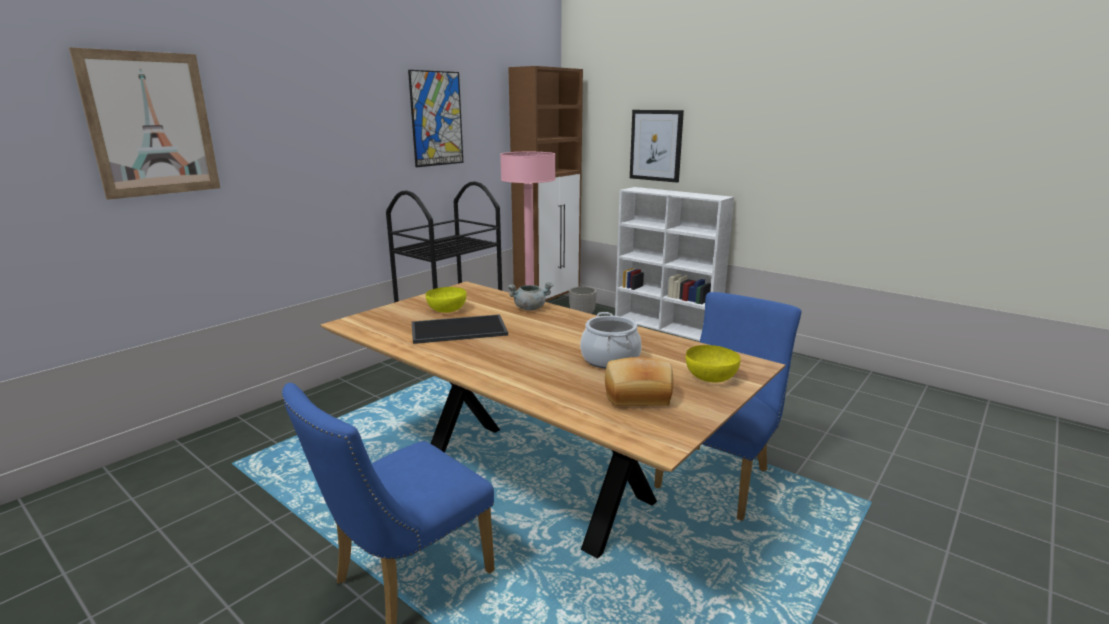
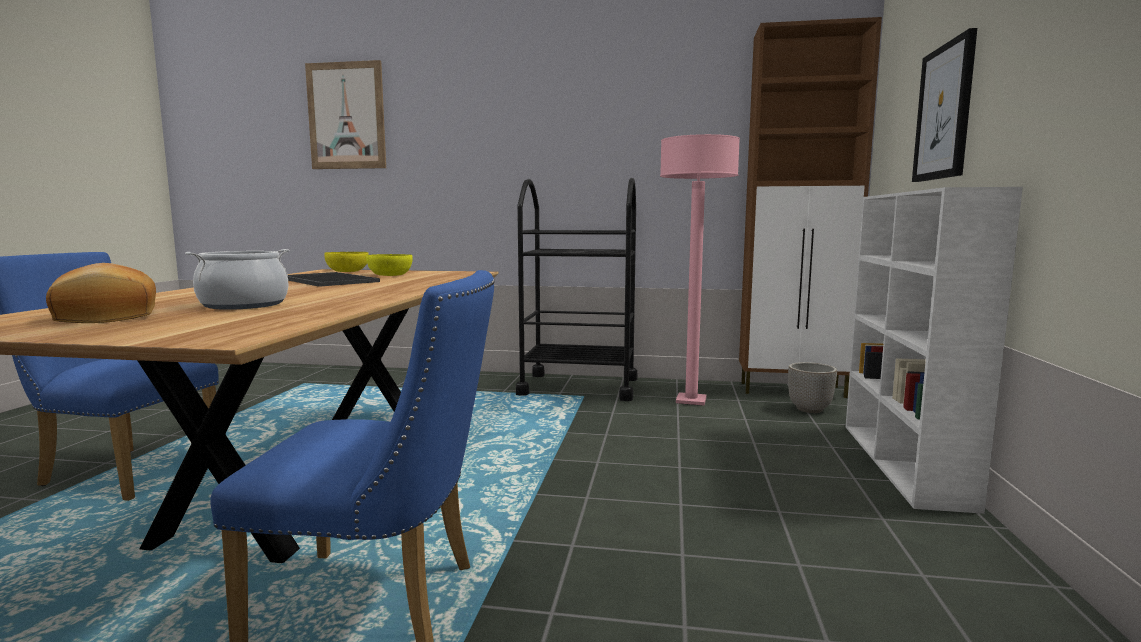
camera: 60 degrees right, 10 degrees down
picture [408,70,463,167] -> none
grey cooking pot [508,282,553,311] -> none
yellow bowl [686,345,741,383] -> yellow bowl moved to [324,252,369,272]

